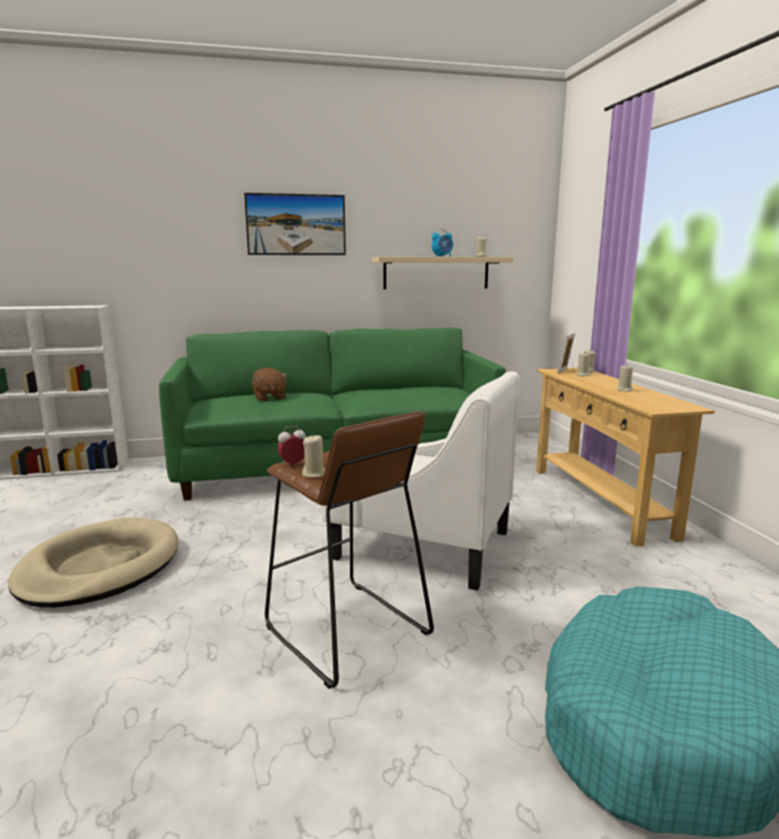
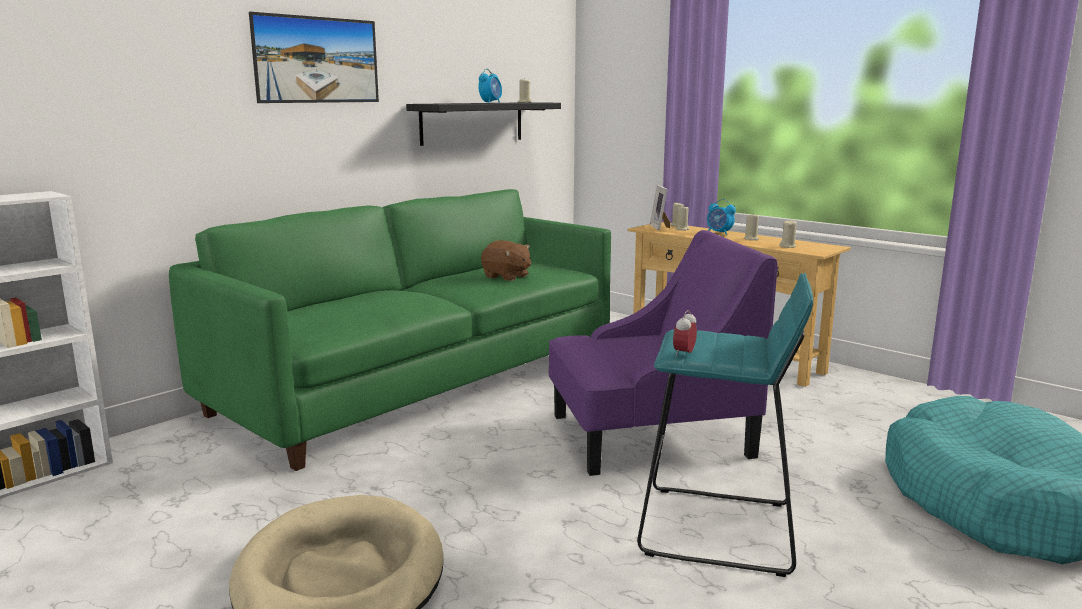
camera: 35 degrees left, 0 degrees up
brown plush toy [252,367,288,401] -> brown plush toy moved to [481,240,531,281]
brown stool [265,411,434,689] -> turquoise stool [637,273,814,577]
beige candle [302,435,325,478] -> beige candle moved to [779,220,797,248]
white armchair [323,371,520,591] -> purple armchair [549,230,778,476]
beige shelf [372,257,514,289] -> black shelf [406,102,561,146]
none -> alarm clock [707,199,736,235]

